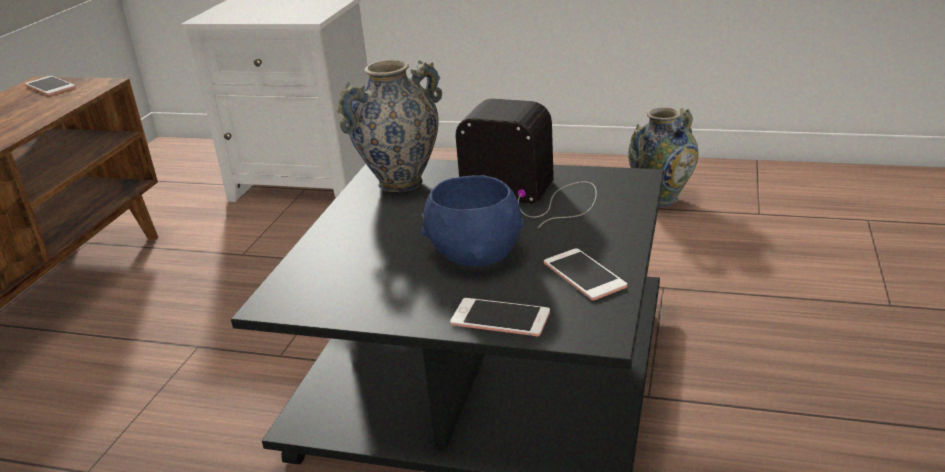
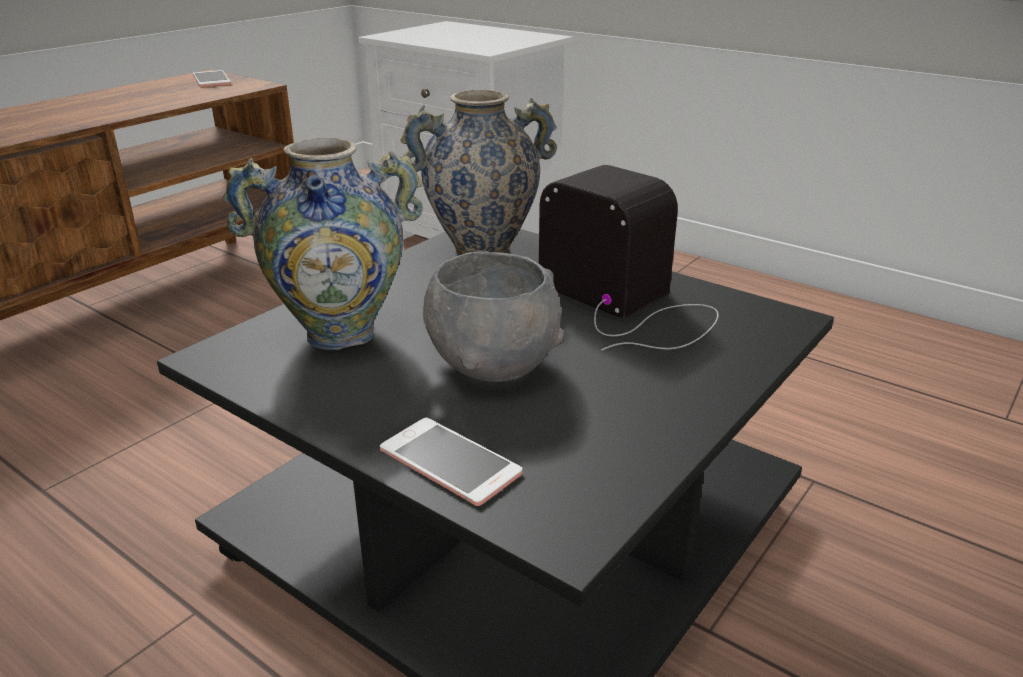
camera: 20 degrees right, 0 degrees up
blue bowl [421,175,524,266] -> grey bowl [423,251,564,382]
phone [544,248,627,300] -> none
vase [628,107,699,207] -> vase moved to [223,138,423,350]

